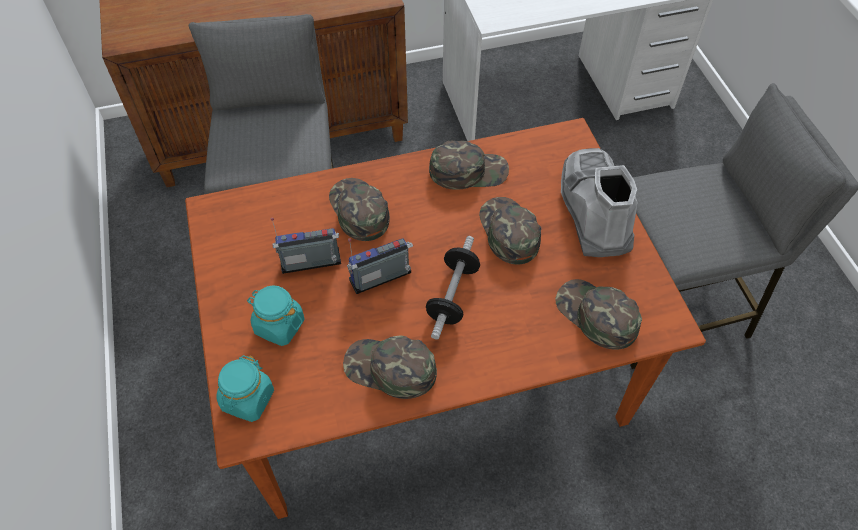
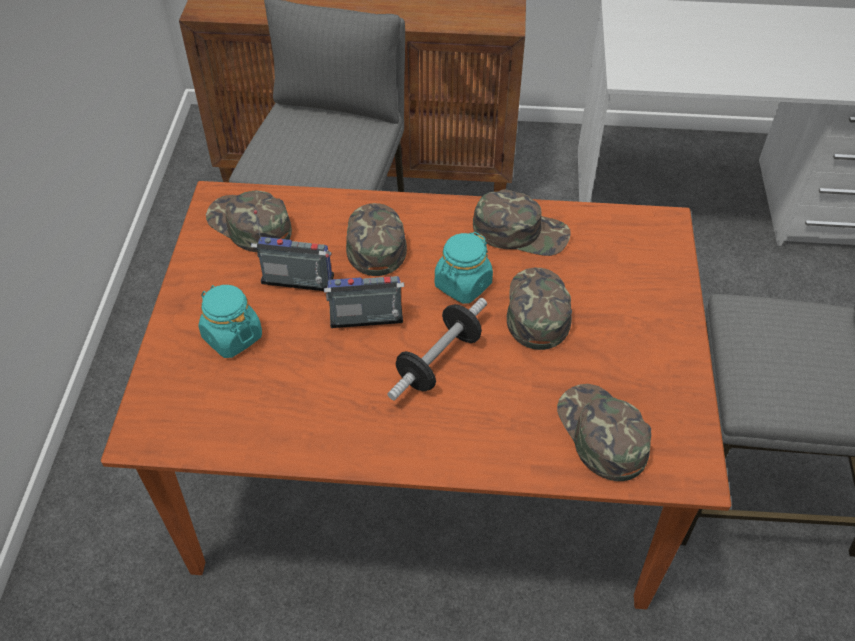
camera: 20 degrees right, 5 degrees down
turquoise jar [216,355,274,422] -> turquoise jar moved to [435,232,493,304]
green cap [343,336,437,399] -> green cap moved to [206,191,292,252]
grey boot [561,148,638,257] -> none

